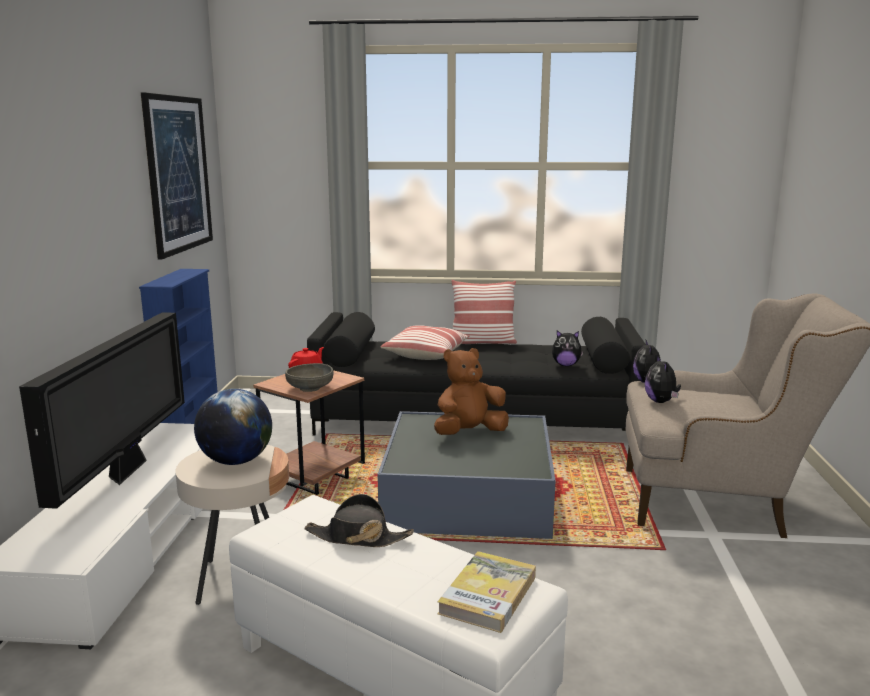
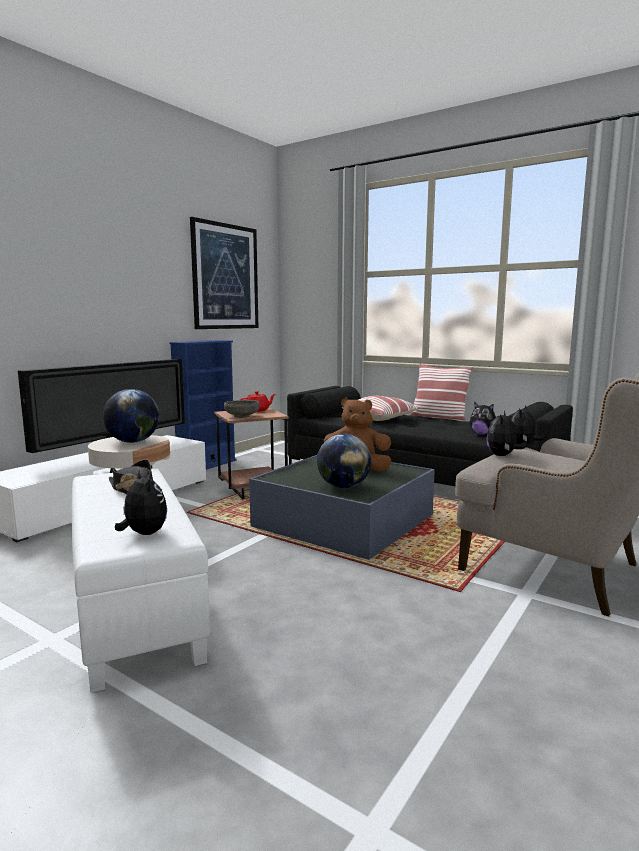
camera: 30 degrees right, 5 degrees down
book [437,551,536,633] -> plush toy [115,470,167,535]
none -> globe [317,434,371,488]

